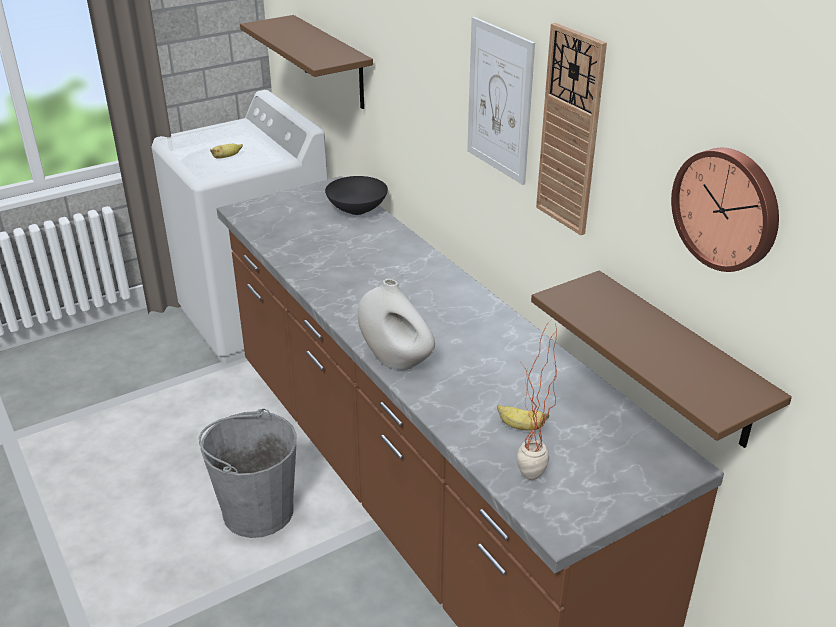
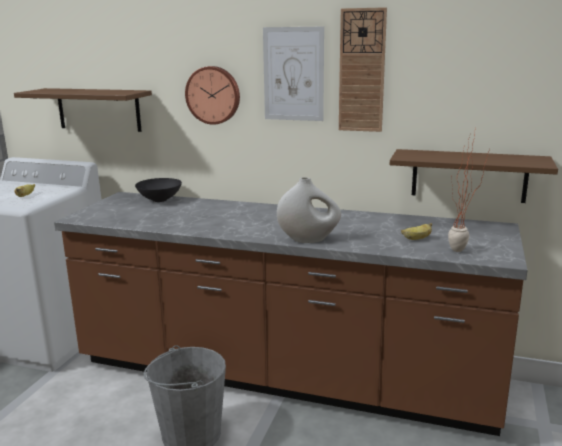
camera: 40 degrees left, 15 degrees down
wall clock [671,148,779,272] -> wall clock moved to [185,66,240,125]

